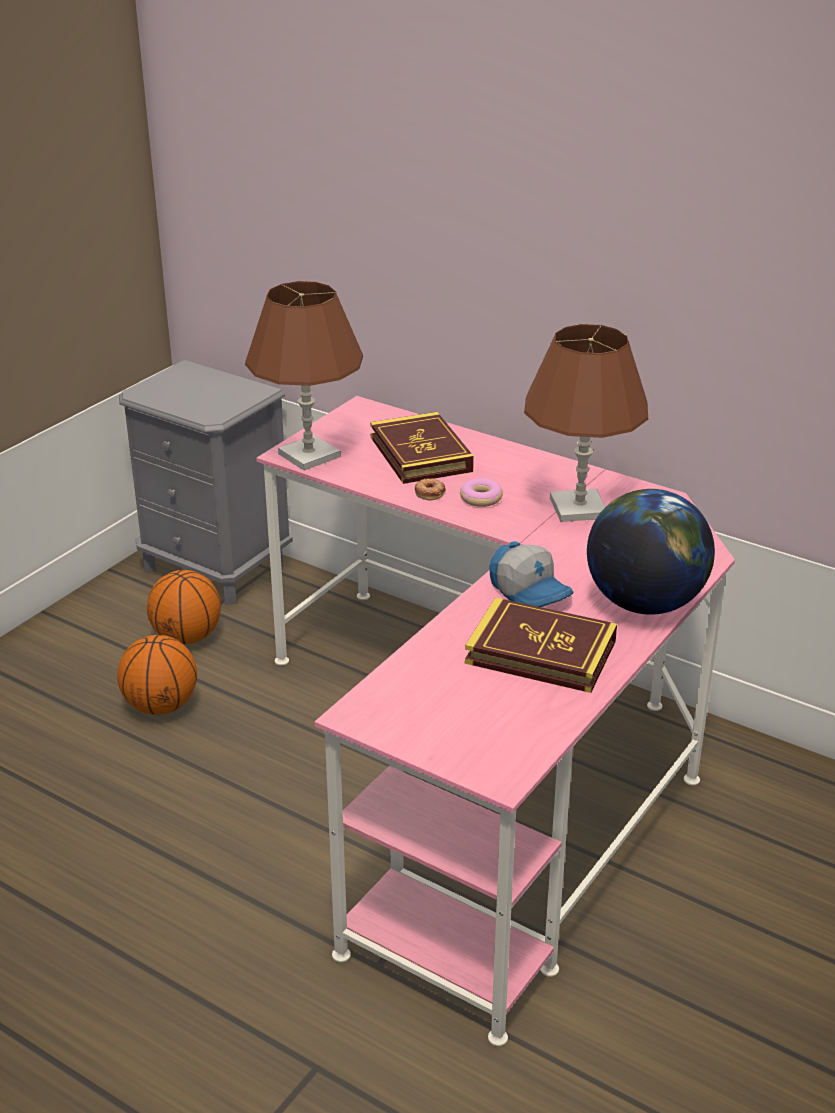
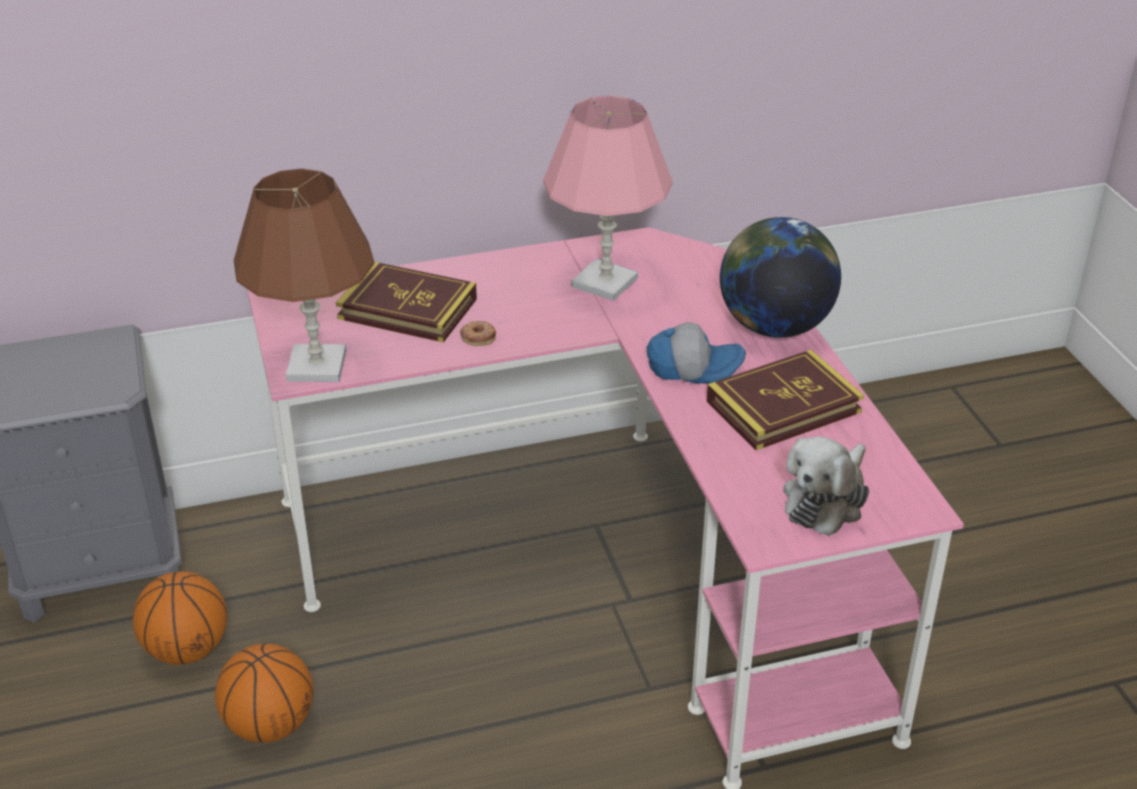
camera: 50 degrees left, 5 degrees up
donut [460,478,503,507] -> none
brown table lamp [524,324,648,522] -> pink table lamp [543,95,673,301]
none -> plush toy [783,437,869,536]

